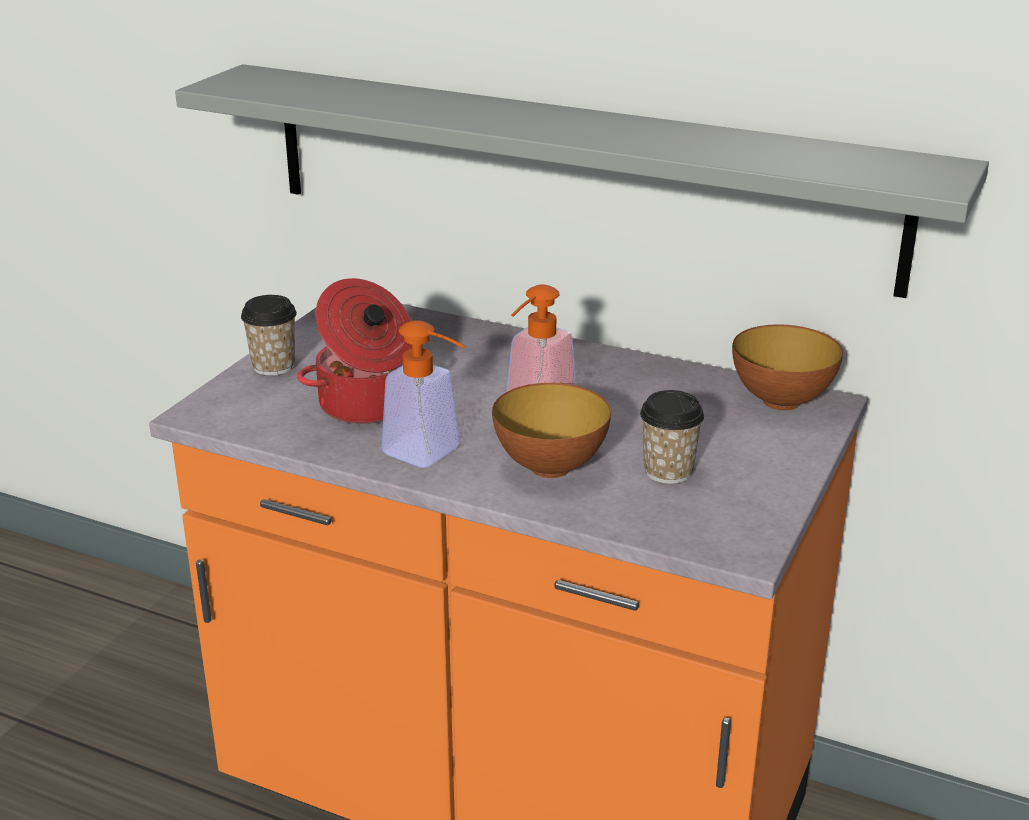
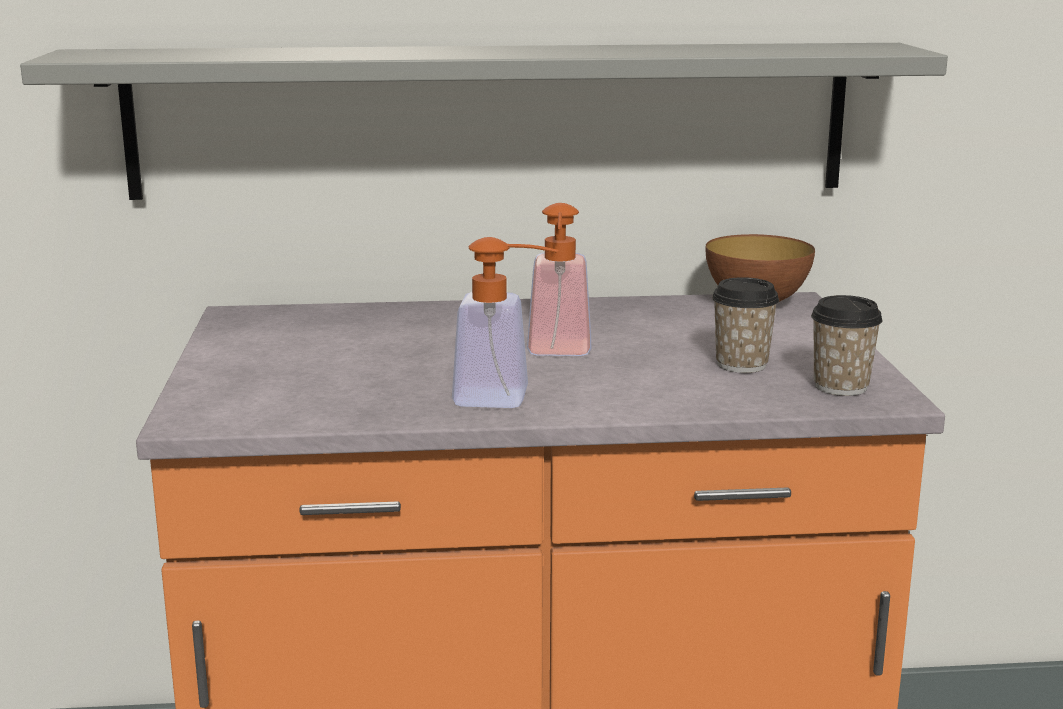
camera: 30 degrees left, 10 degrees down
cup [241,295,297,376] -> cup moved to [811,295,883,396]
cooking pot [297,278,412,424] -> none
bowl [492,383,611,478] -> none

